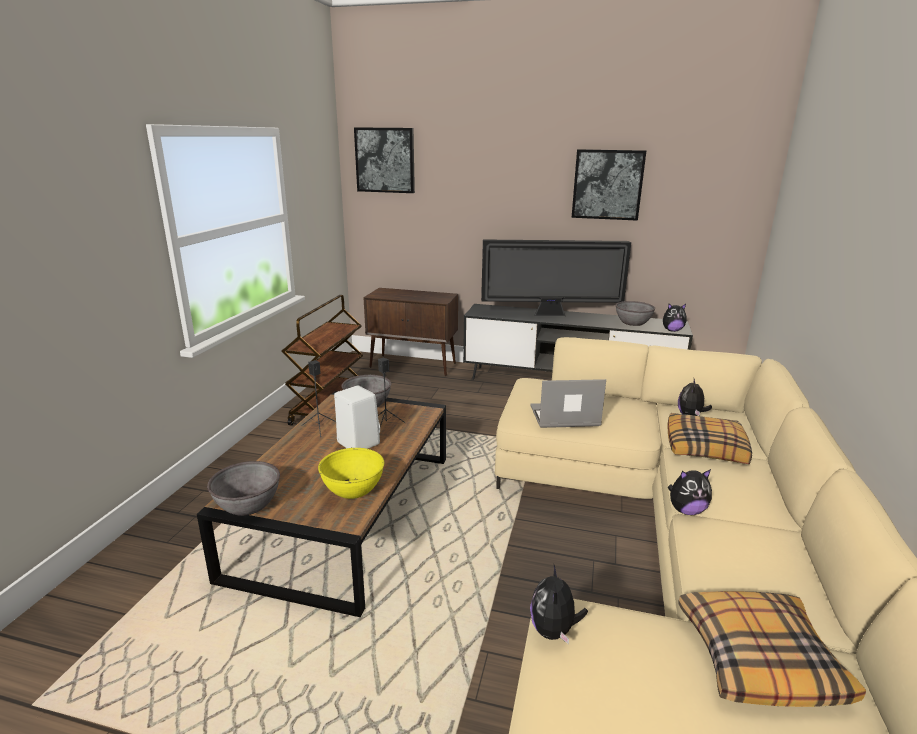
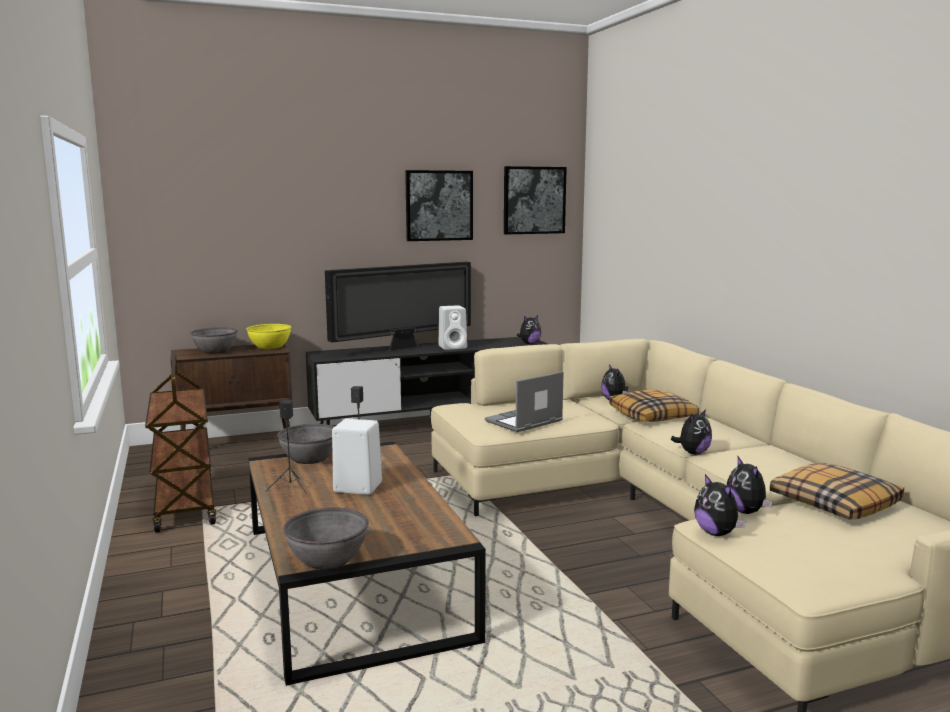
camera: 35 degrees left, 10 degrees down
yellow bowl [318,448,384,499] -> yellow bowl moved to [246,324,291,349]
picture [354,127,415,193] -> picture moved to [504,166,567,234]
grey bowl [615,301,655,326] -> grey bowl moved to [190,327,238,354]
none -> white speaker [439,305,467,350]
none -> plush toy [726,457,772,514]

